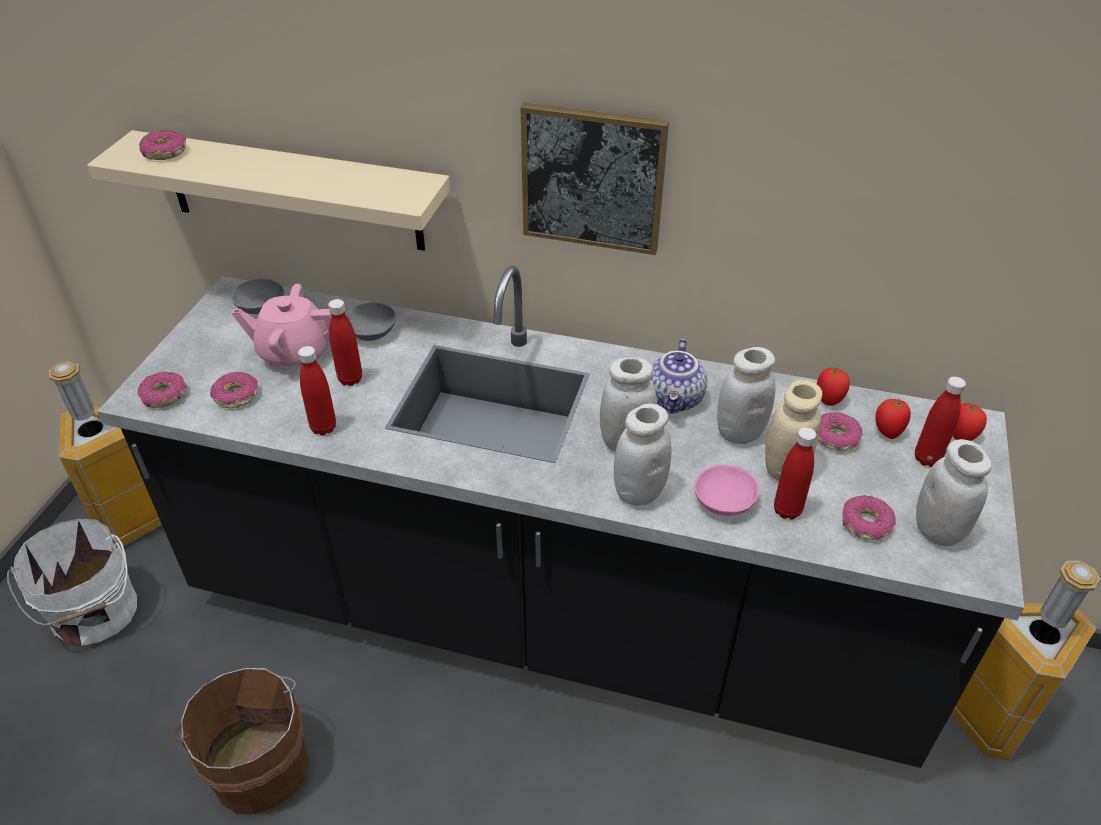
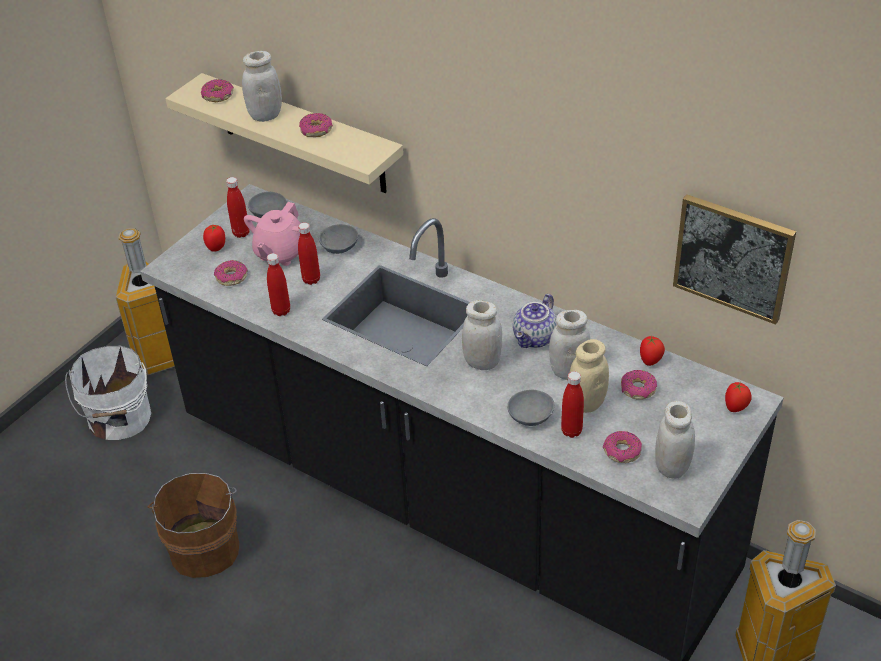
camera: 20 degrees right, 0 degrees up
donut [138,372,186,408] -> donut moved to [299,113,333,137]
pink teapot [232,284,331,367] -> pink teapot turned 90 degrees counterclockwise [244,202,300,266]
picture [520,103,669,255] -> picture moved to [673,194,796,325]
white jar [614,403,672,506] -> white jar moved to [242,51,282,122]
pink bowl [694,465,759,516] -> grey bowl [507,390,554,426]
tomato [875,399,911,439] -> tomato moved to [203,225,225,252]
red bottle [915,376,966,467] -> red bottle moved to [226,177,250,238]

